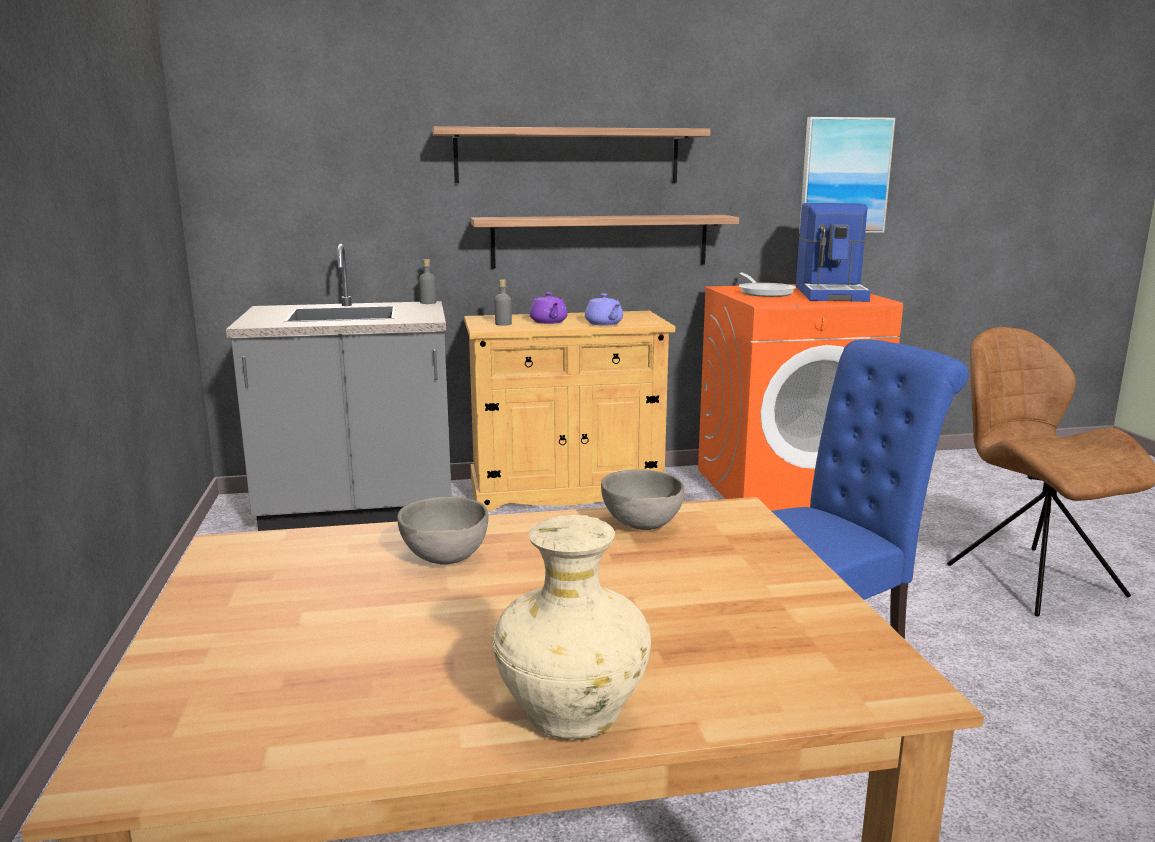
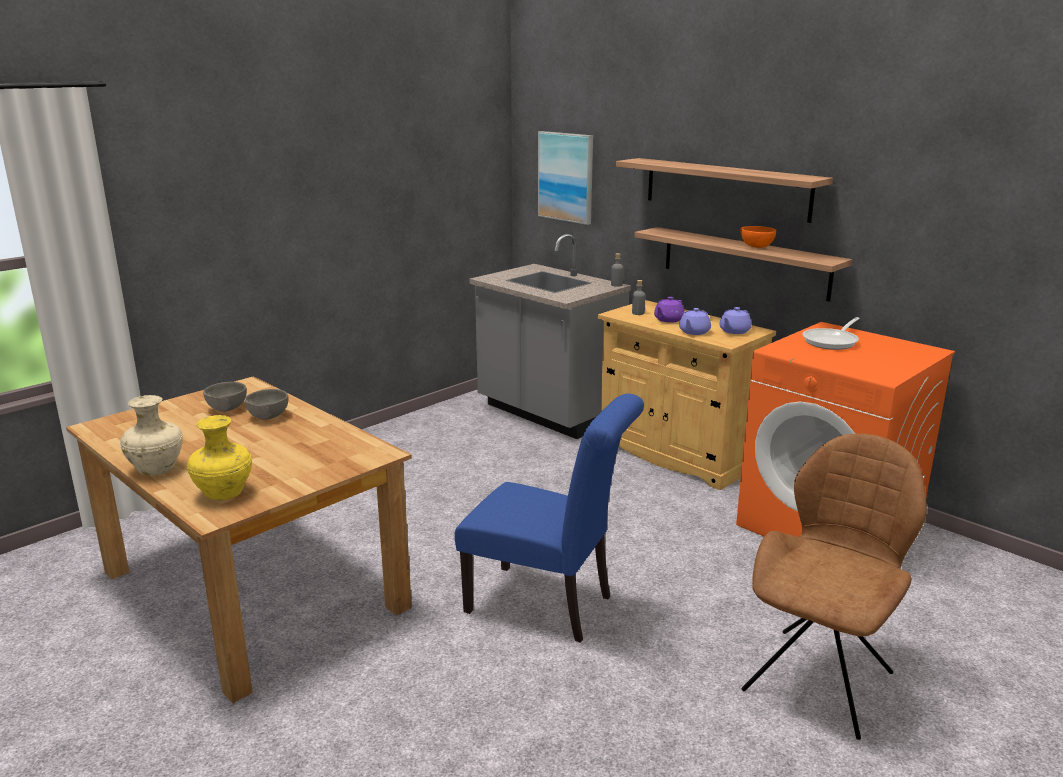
camera: 55 degrees right, 5 degrees up
grey bowl [601,470,685,530] -> grey bowl moved to [203,382,247,412]
coffee machine [796,203,871,302] -> none
picture [799,117,895,233] -> picture moved to [538,131,593,225]
none -> yellow vase [187,415,252,500]
none -> purple teapot [719,307,752,334]
none -> orange bowl [740,226,776,248]

